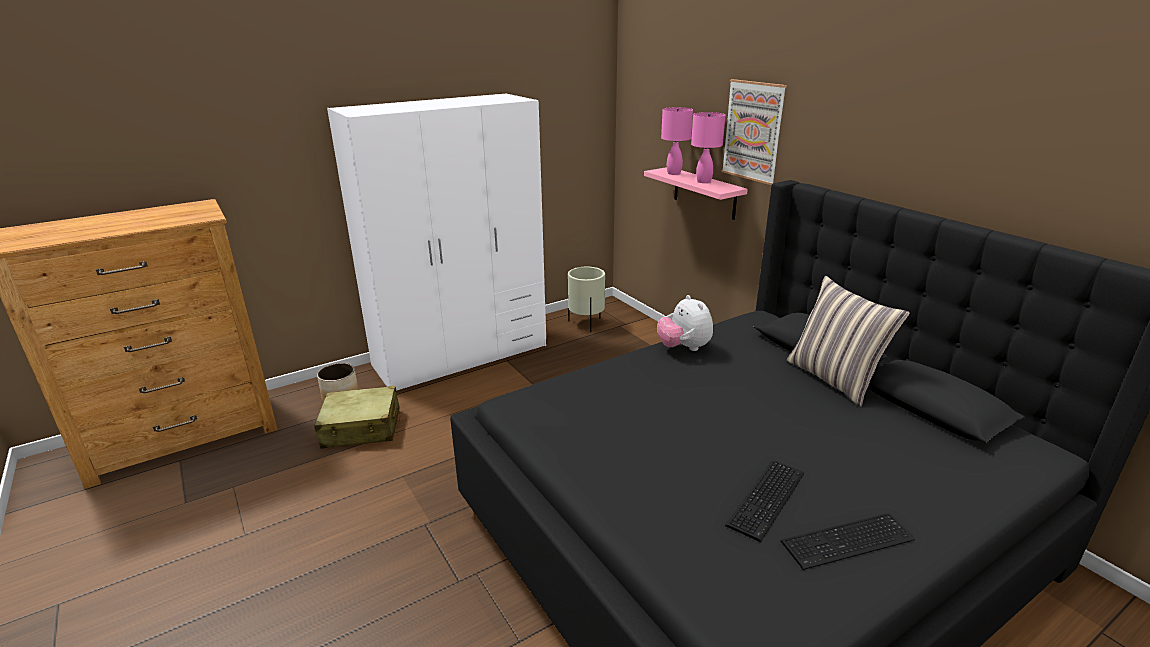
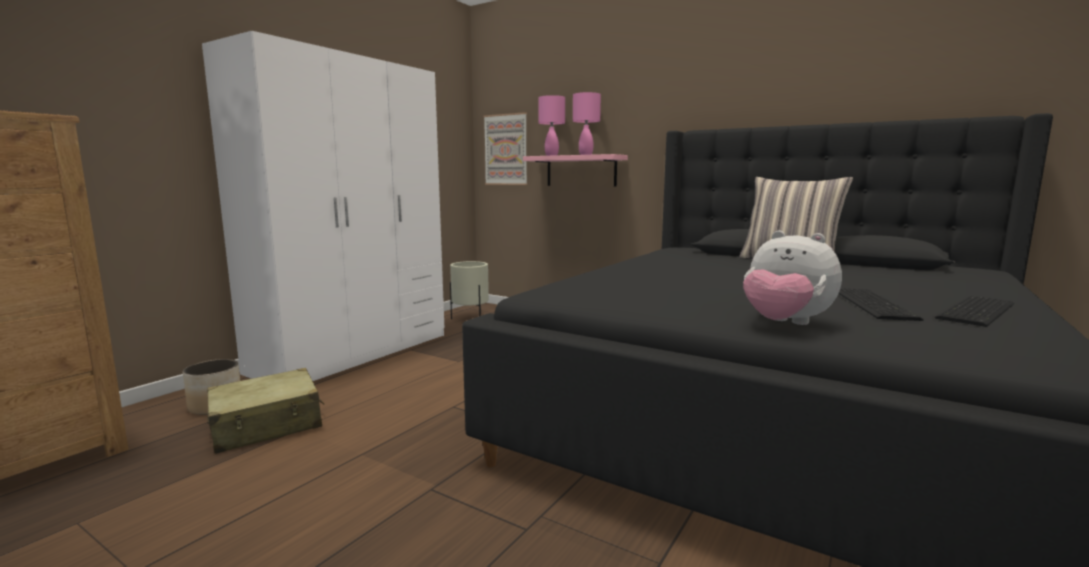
camera: 25 degrees left, 15 degrees down
plush toy [657,295,713,351] -> plush toy moved to [743,231,842,325]
picture [721,79,787,185] -> picture moved to [484,112,527,185]

